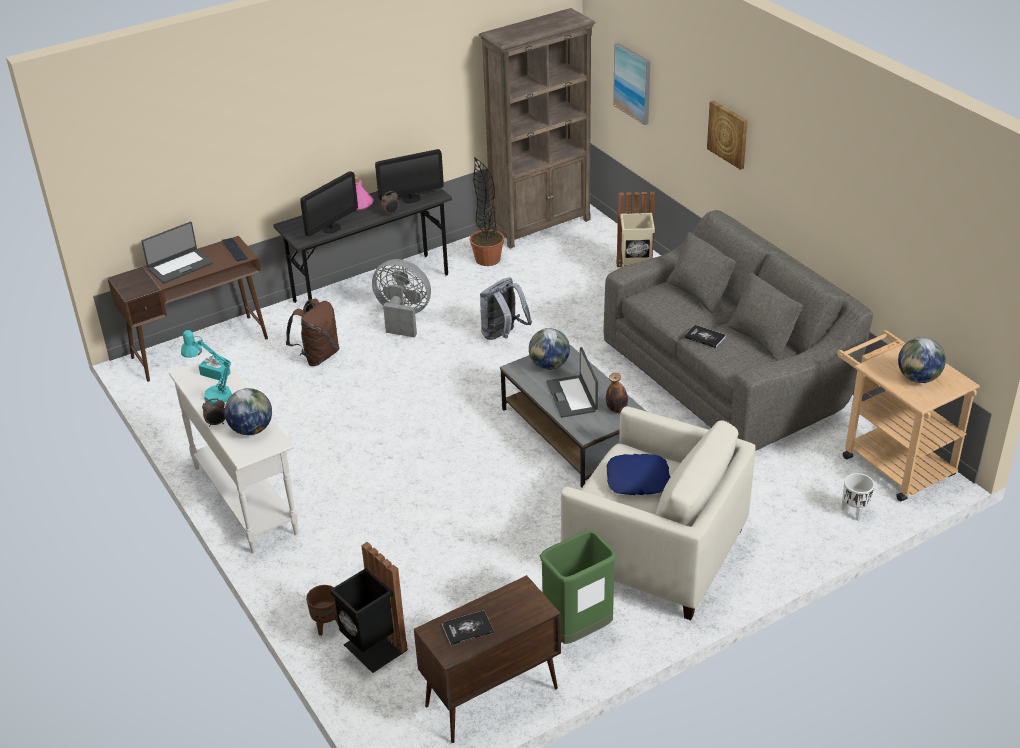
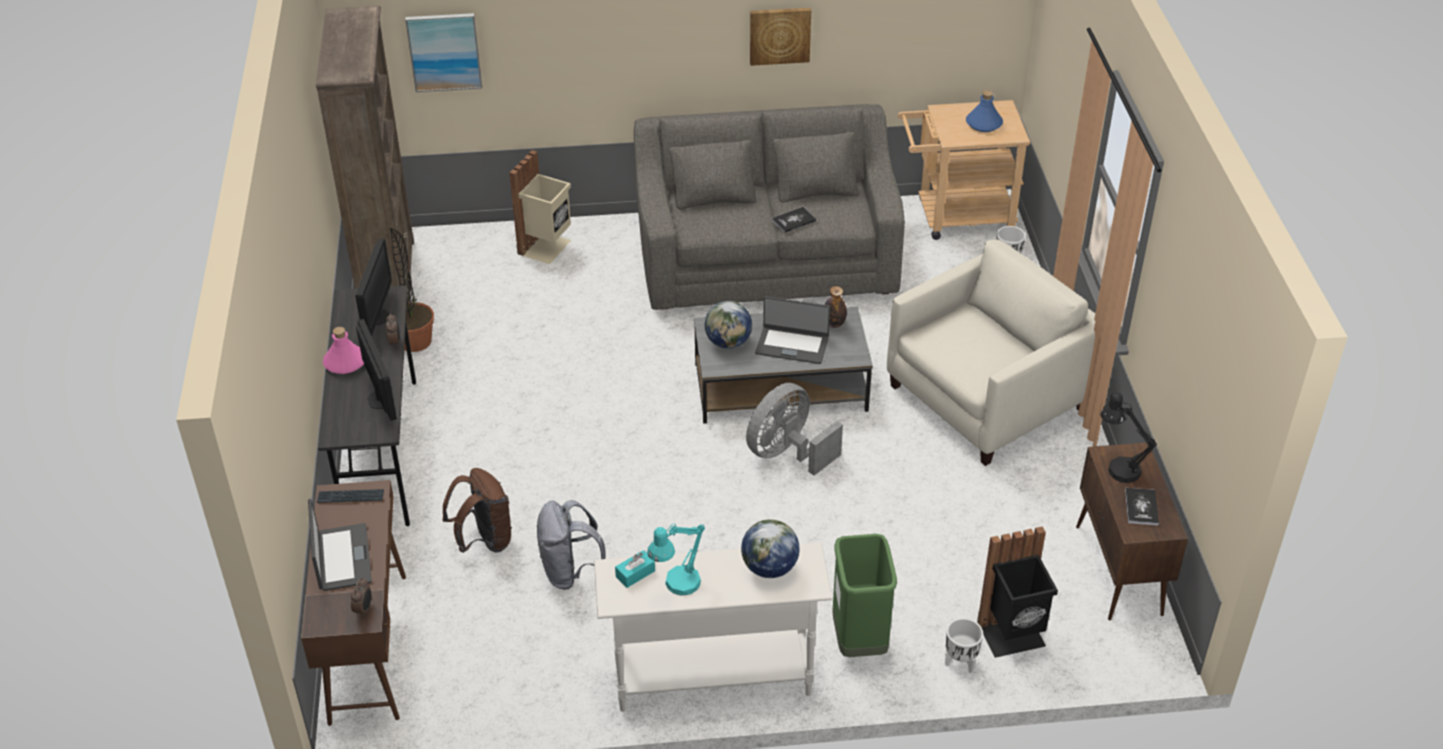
camera: 65 degrees left, 5 degrees up
alarm clock [202,398,225,427] -> alarm clock moved to [351,577,371,617]
brown planter [306,585,339,636] -> white planter [945,618,983,673]
grey fan [372,259,431,338] -> grey fan moved to [746,383,843,476]
grey backpack [480,278,532,340] -> grey backpack moved to [537,500,605,589]
green trash can [540,530,616,644] -> green trash can moved to [833,534,897,657]
blue pillow [607,454,670,495] -> none
picture [707,101,748,170] -> picture moved to [750,8,811,66]
globe [898,337,946,383] -> blue bottle [966,90,1003,132]
none -> black table lamp [1101,392,1157,483]

